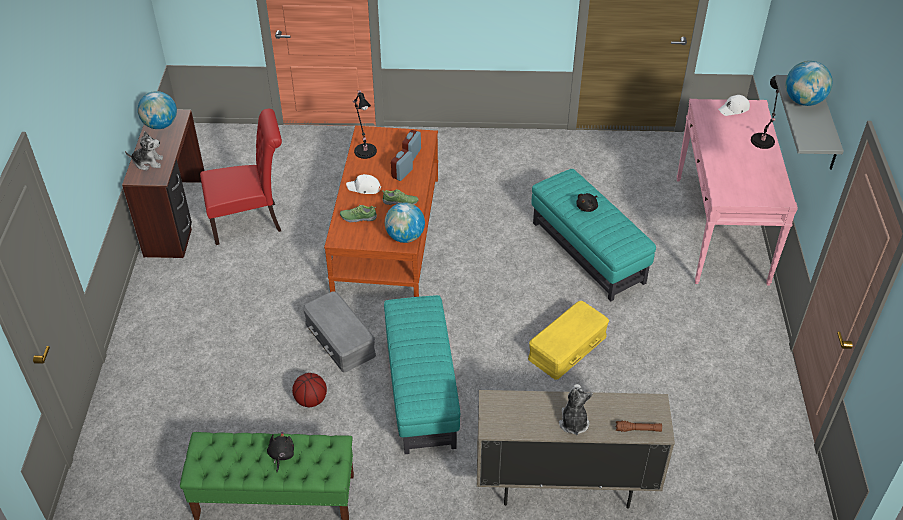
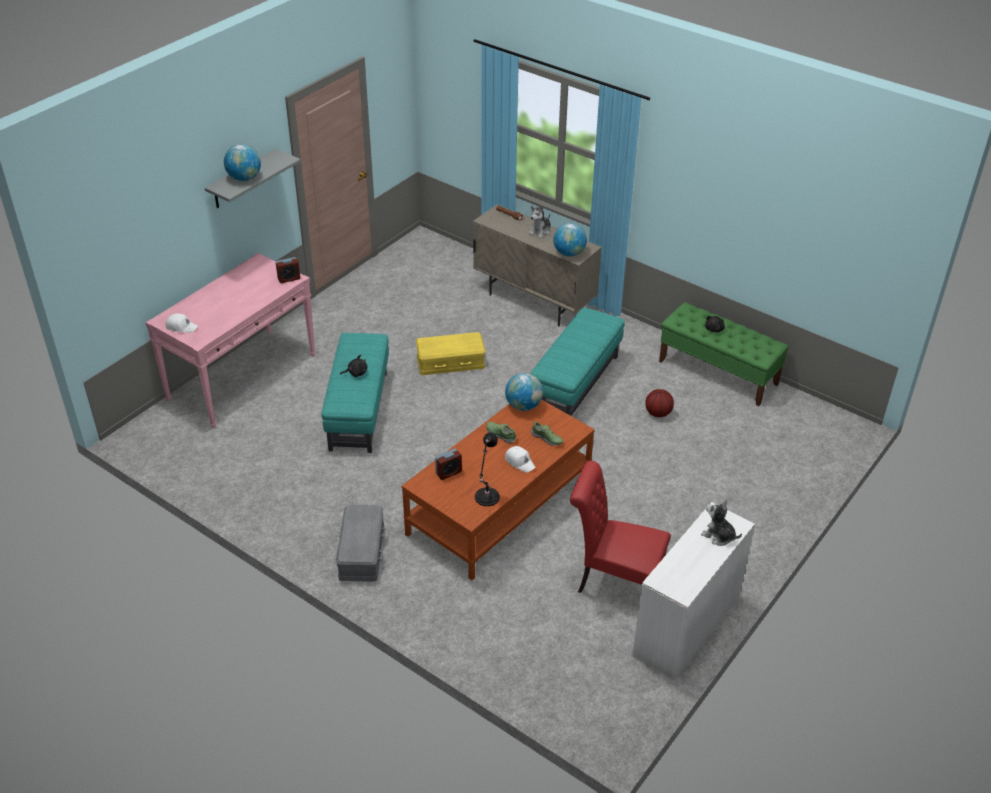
camera: 145 degrees left, 5 degrees down
brown desk [122,110,204,258] -> white desk [632,502,755,681]
globe [138,91,177,129] -> globe moved to [553,223,587,257]
grey storage box [303,291,376,372] -> grey storage box moved to [336,505,386,582]
alarm clock [391,149,413,181] -> alarm clock moved to [275,257,300,283]
black table lamp [751,76,779,149] -> none

